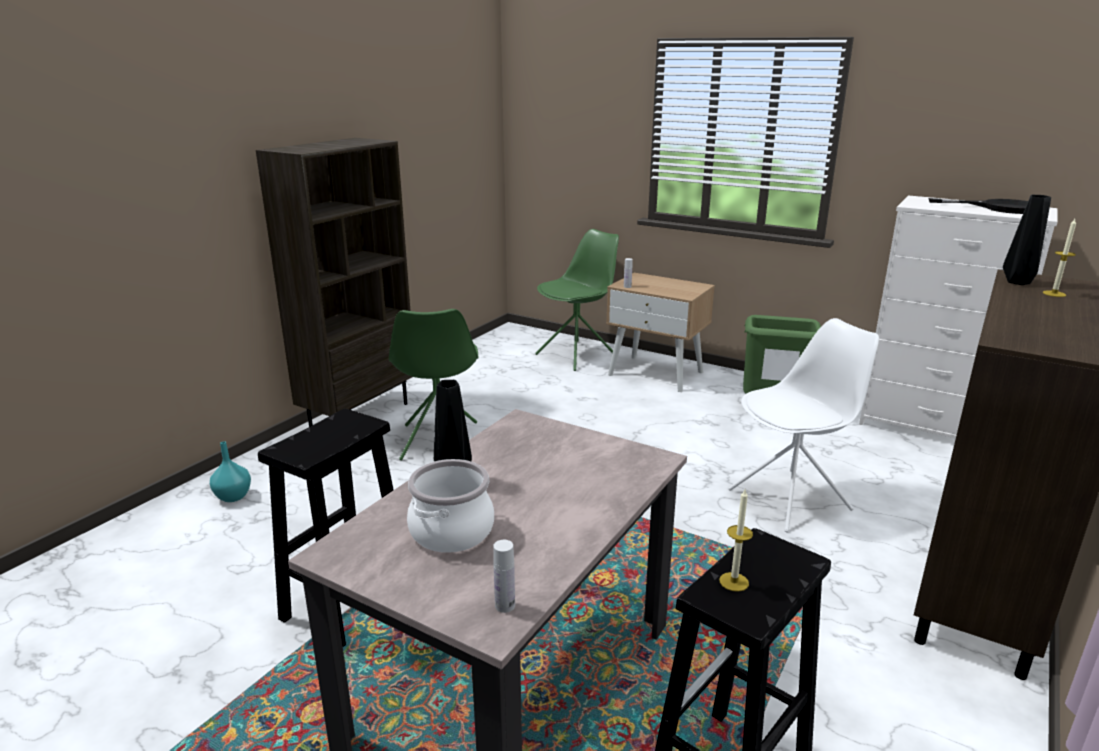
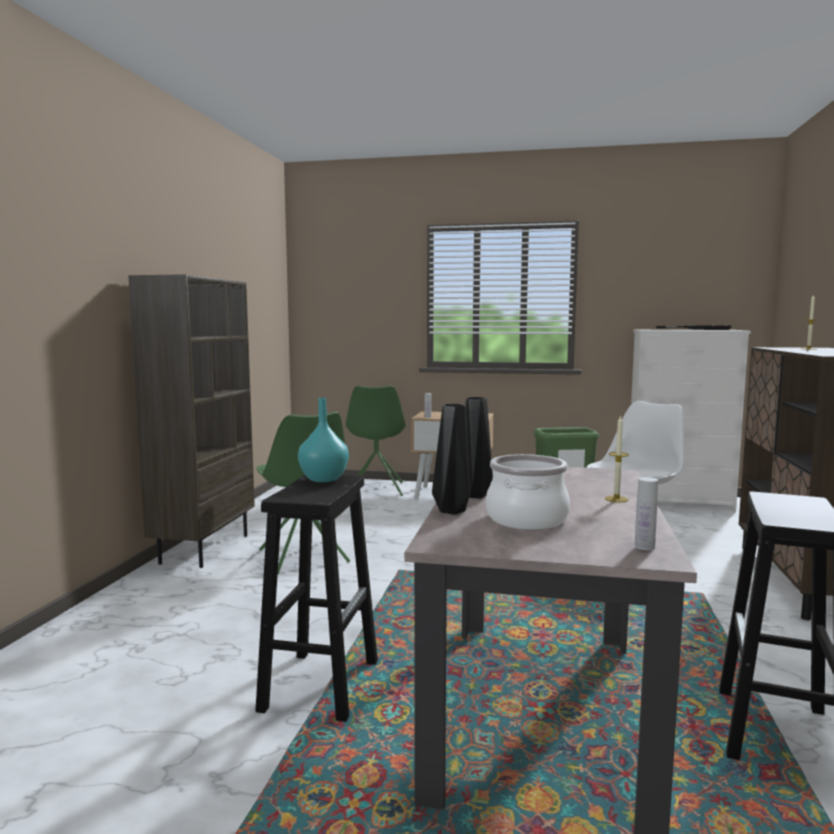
camera: 20 degrees left, 15 degrees down
turquoise vase [210,441,251,502] -> turquoise vase moved to [298,398,349,482]
green chair [535,229,619,371] -> green chair turned 150 degrees clockwise [346,385,406,496]
candle [719,490,753,592] -> candle moved to [605,415,629,502]
black vase [1003,195,1051,285] -> black vase moved to [432,404,471,515]

